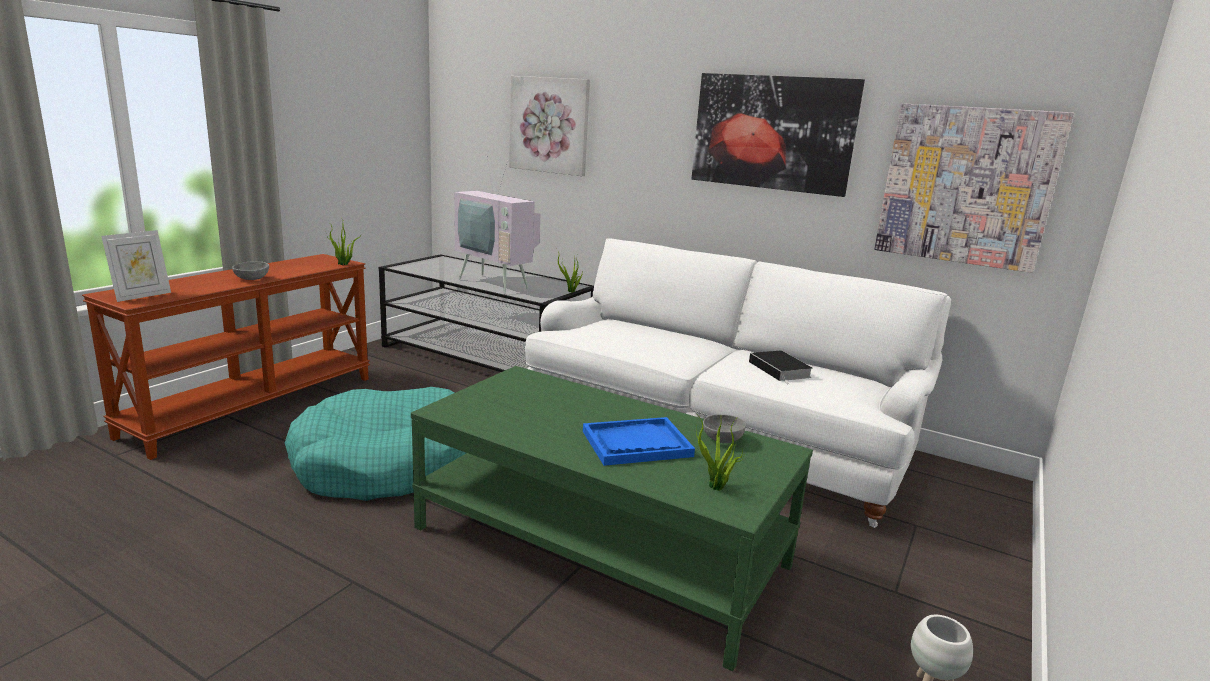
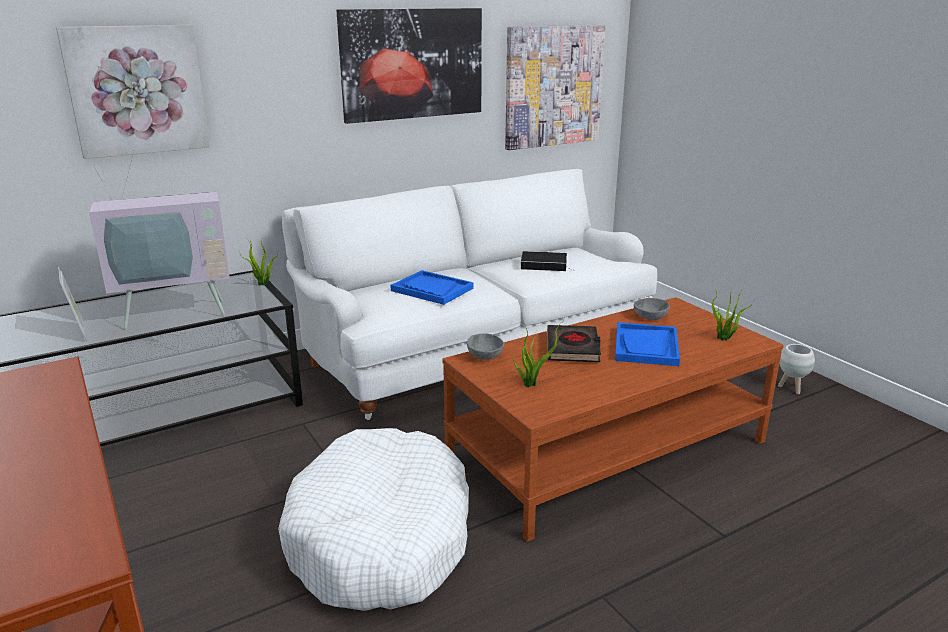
camera: 60 degrees left, 5 degrees up
picture frame [101,230,171,302] -> picture frame moved to [58,267,87,342]
grey bowl [232,261,269,280] -> grey bowl moved to [467,333,504,360]
turquoise dog bed [285,387,466,501] -> white dog bed [278,428,469,611]
potted plant [325,221,362,265] -> potted plant moved to [514,323,561,387]
green coffee table [411,366,813,671] -> brown coffee table [442,297,784,542]
none -> blue tray [391,270,474,305]
none -> black book [547,325,601,363]

